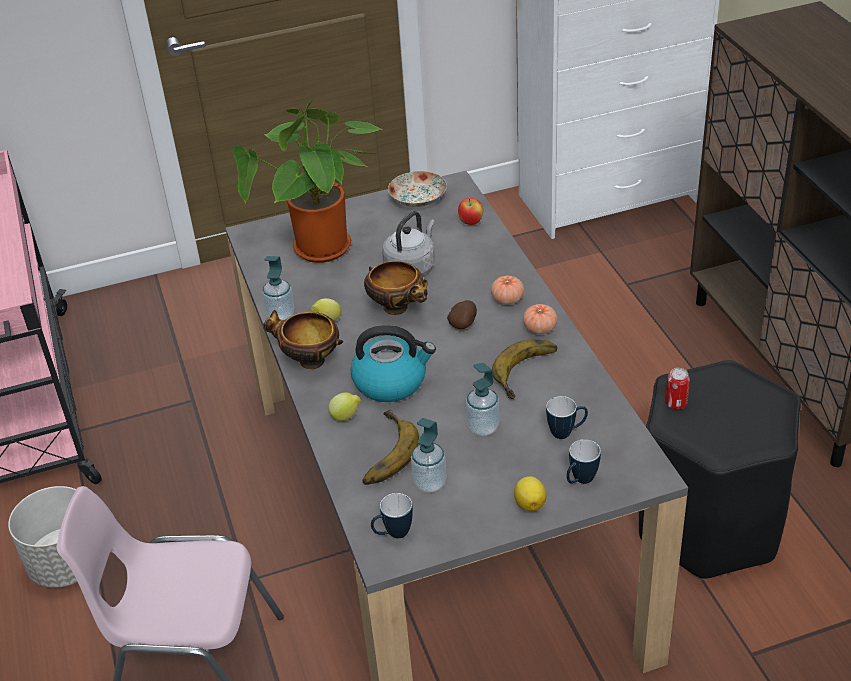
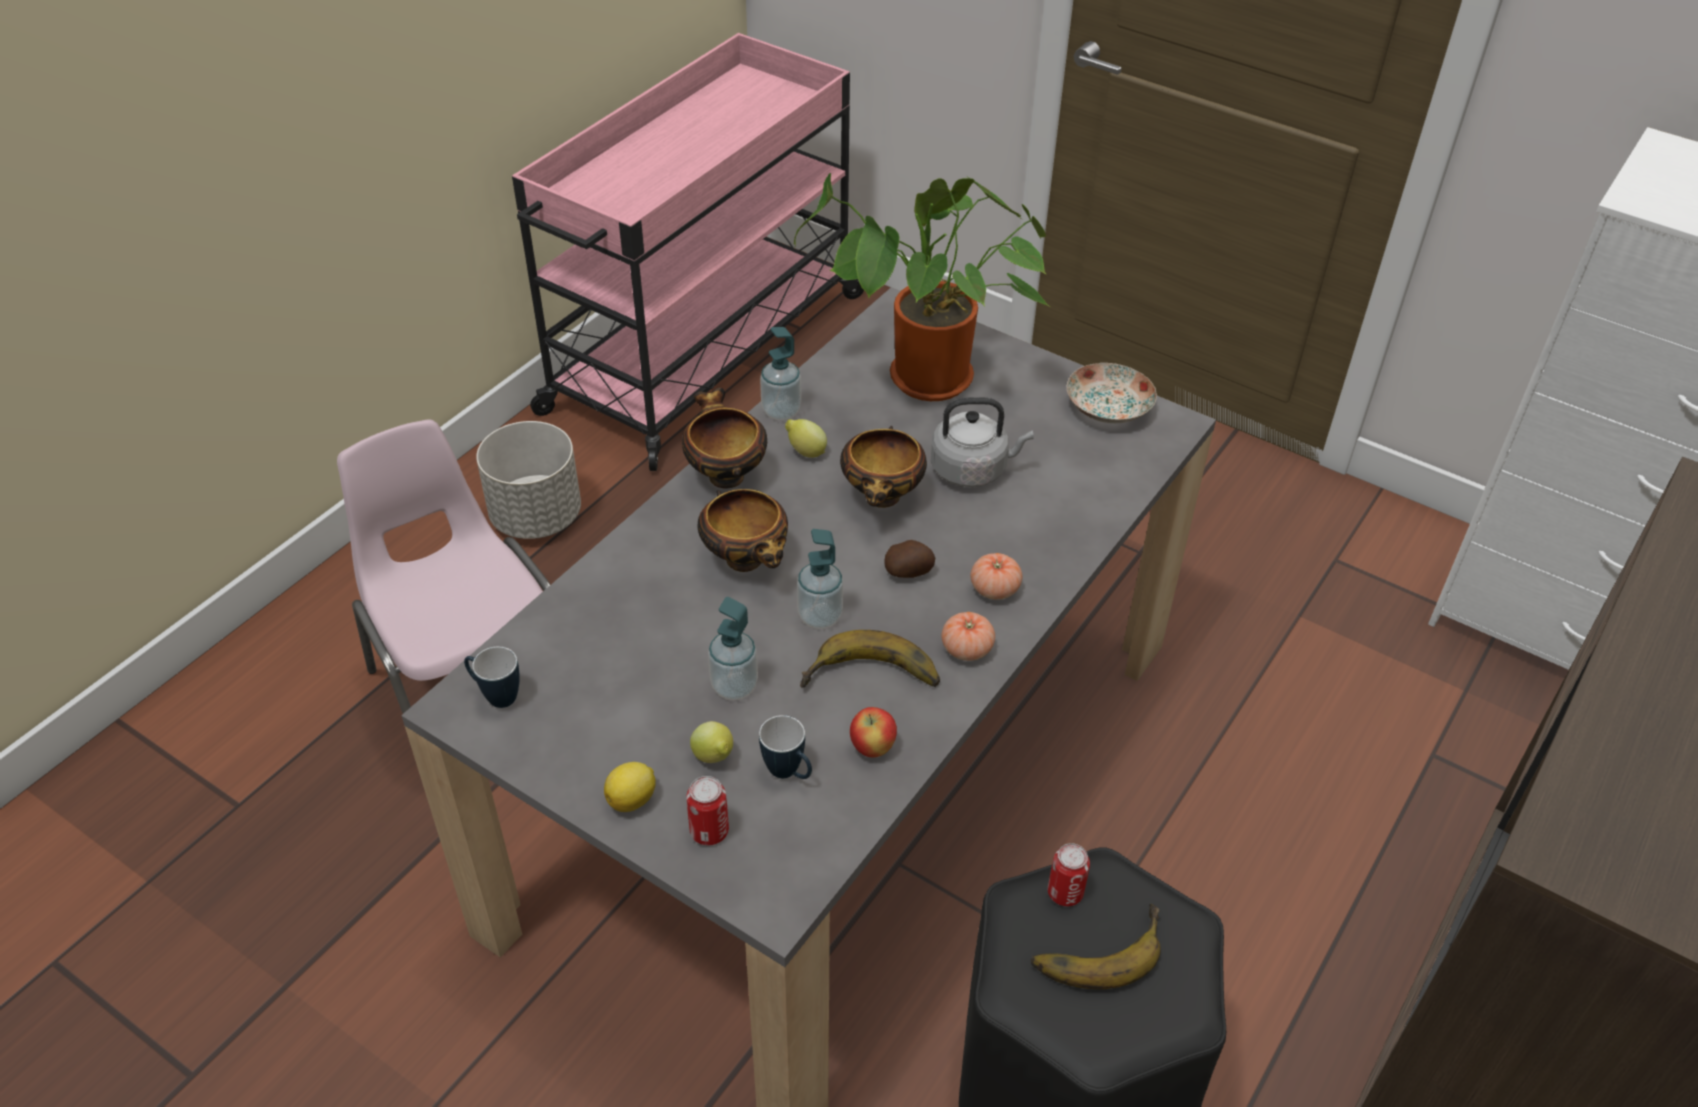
camera: 50 degrees right, 5 degrees up
lemon [328,392,361,421] -> lemon moved to [690,721,733,763]
kettle [351,325,436,402] -> bowl [697,489,788,572]
banana [362,410,419,485] -> banana moved to [1031,904,1161,989]
soap dispenser [411,418,447,493] -> soap dispenser moved to [797,529,843,629]
apple [458,198,483,225] -> apple moved to [850,707,897,757]
mug [566,439,601,484] -> can [686,776,729,845]

